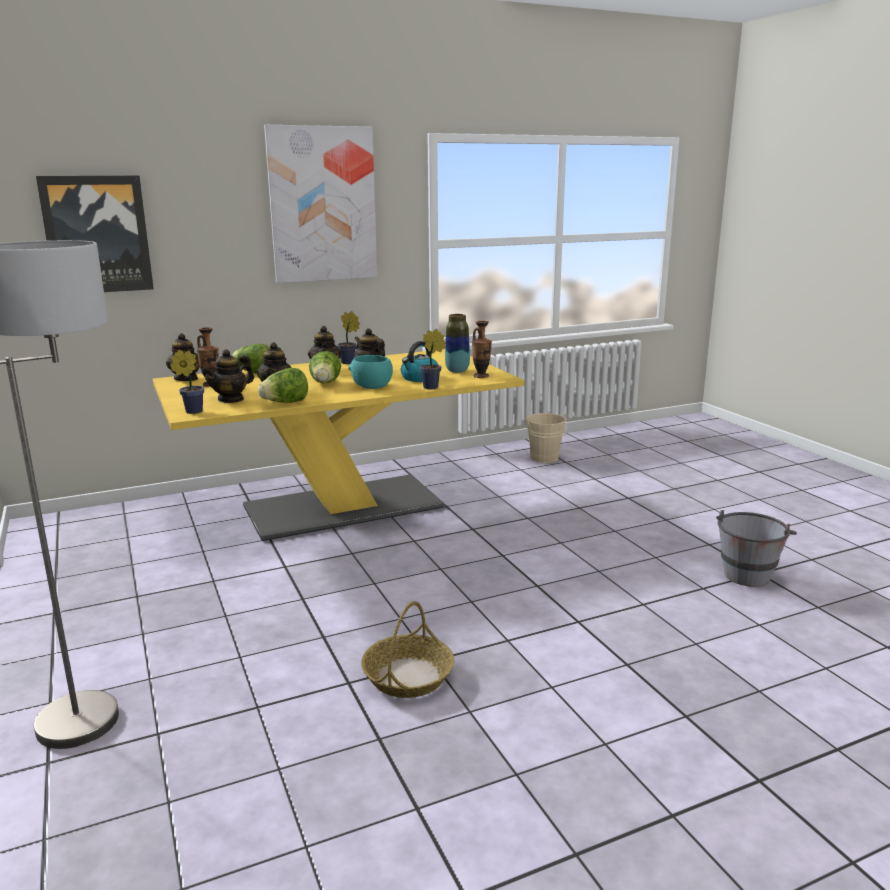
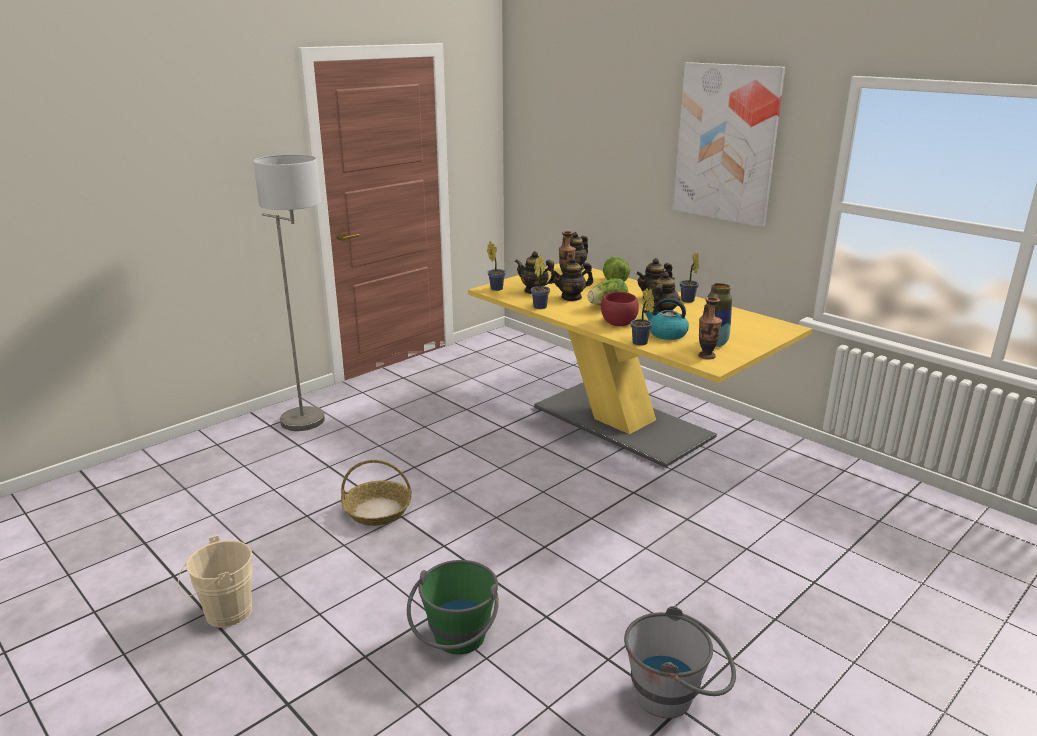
camera: 70 degrees right, 5 degrees up
picture [36,176,154,292] -> none
lettuce [258,368,308,403] -> potted plant [531,255,550,309]
turquoise bowl [348,355,393,389] -> red bowl [601,292,639,326]
beige bucket [525,413,567,463] -> beige bucket moved to [177,535,252,628]
none -> green bucket [407,560,499,654]

